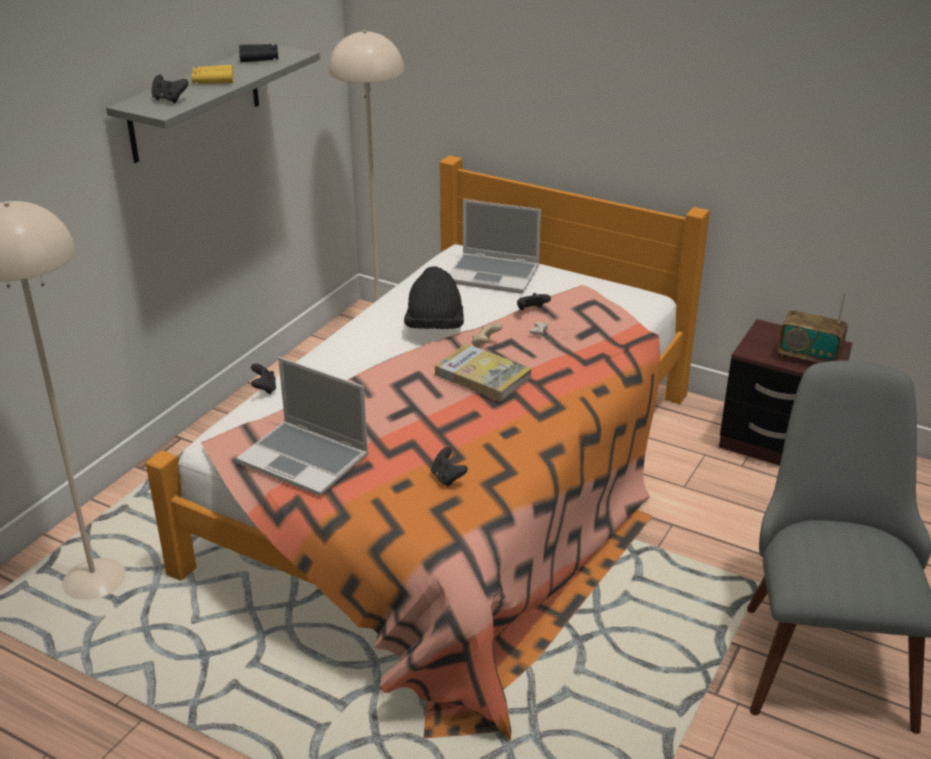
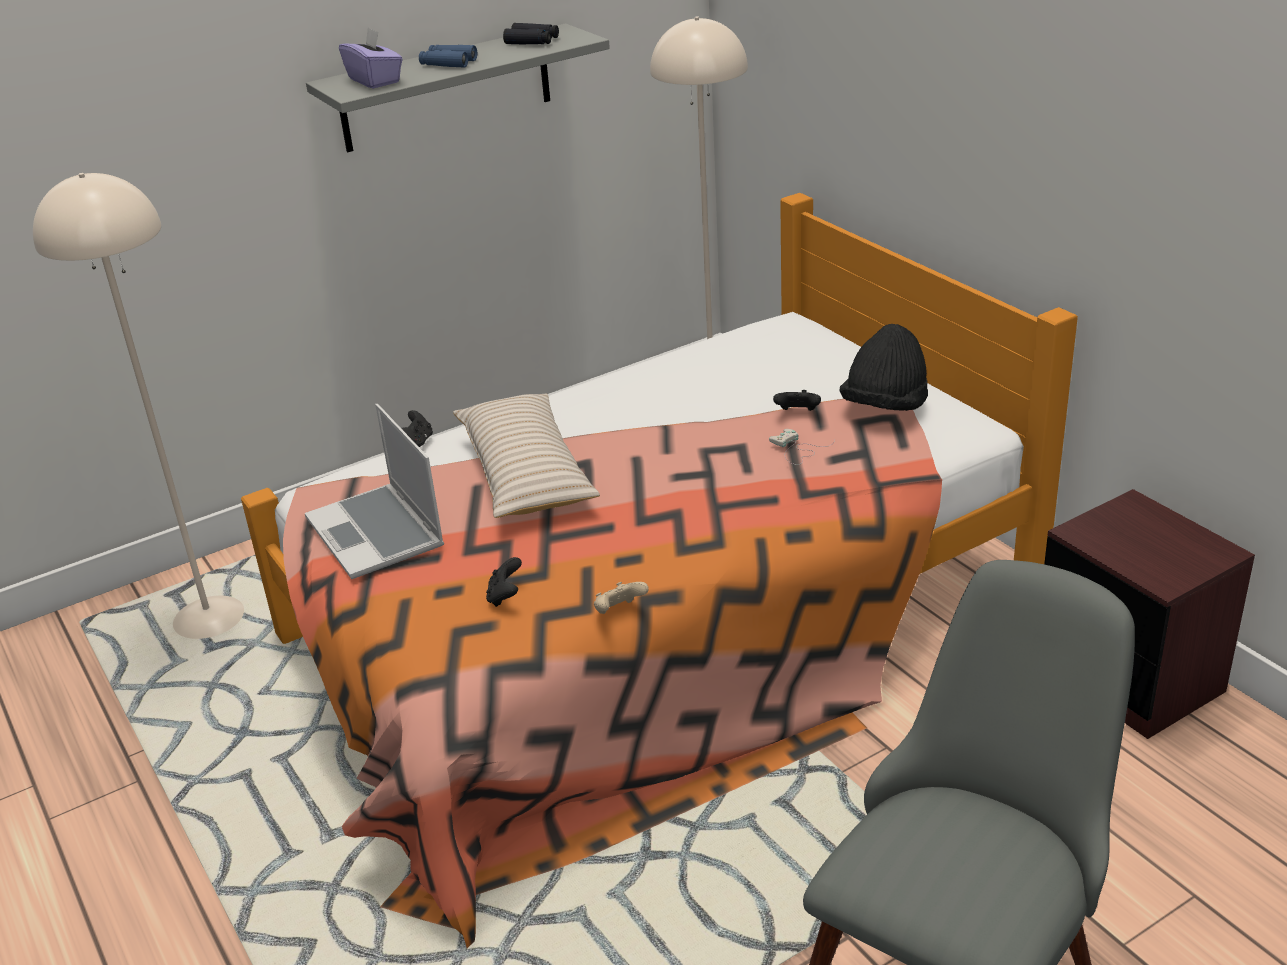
camera: 30 degrees right, 0 degrees up
black game controller [151,75,189,103] -> purple tissue box [339,27,403,89]
yellow binoculars [191,65,234,84] -> blue binoculars [419,45,477,68]
black hat [404,266,464,329] -> black hat moved to [839,324,928,411]
book [435,344,532,401] -> none
laptop [449,199,541,294] -> none
beige game controller [471,323,503,347] -> beige game controller moved to [594,582,649,614]
radio [778,292,848,363] -> none
none -> beige pillow [453,394,600,518]

